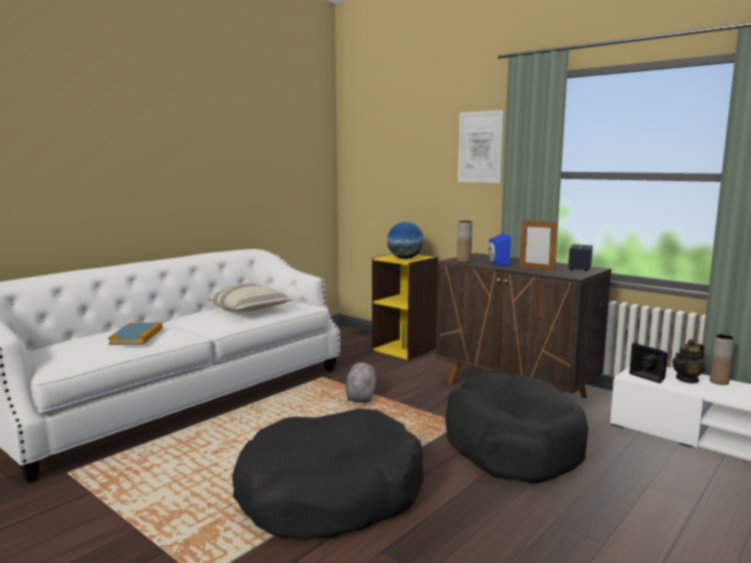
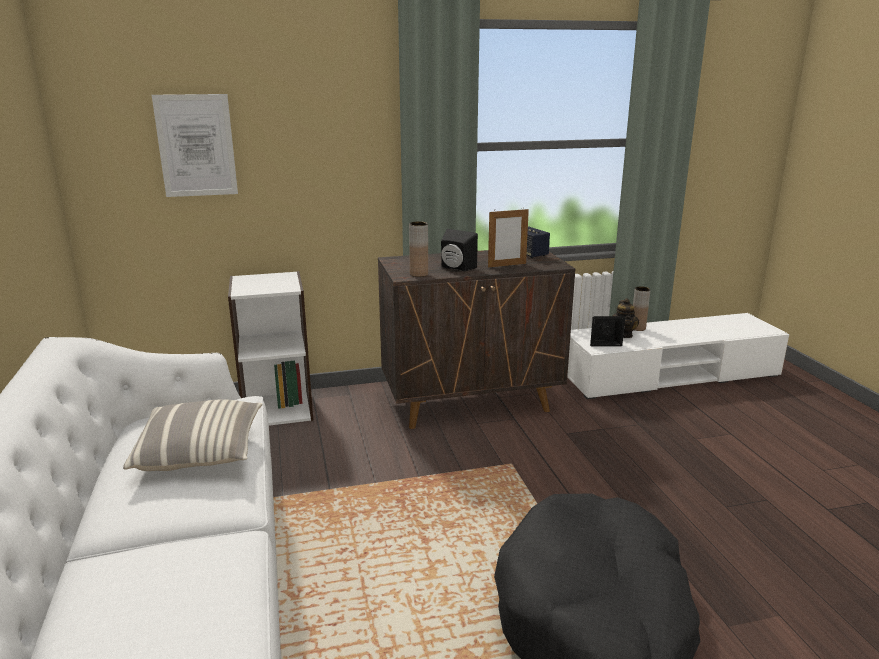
camera: 55 degrees left, 10 degrees up
book [108,322,163,345] -> none
grey plush toy [345,362,376,403] -> none
yellow bookcase [372,254,438,360] -> white bookcase [228,271,313,426]
globe [387,222,424,259] -> none
black dog bed [445,373,588,484] -> none
picture [458,110,504,183] -> picture moved to [152,94,238,197]
blue speaker [488,233,511,266] -> black speaker [441,229,478,271]

